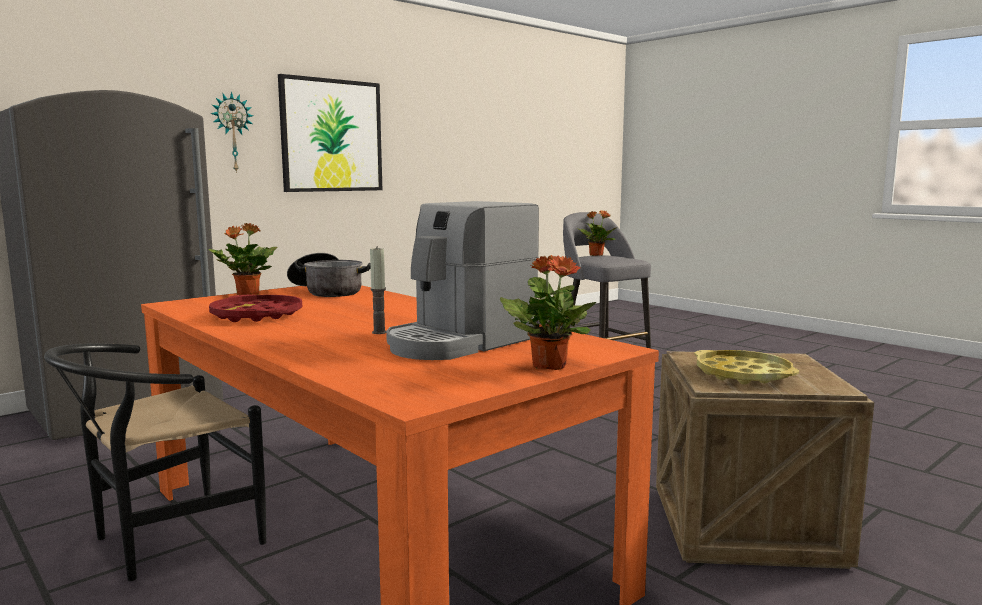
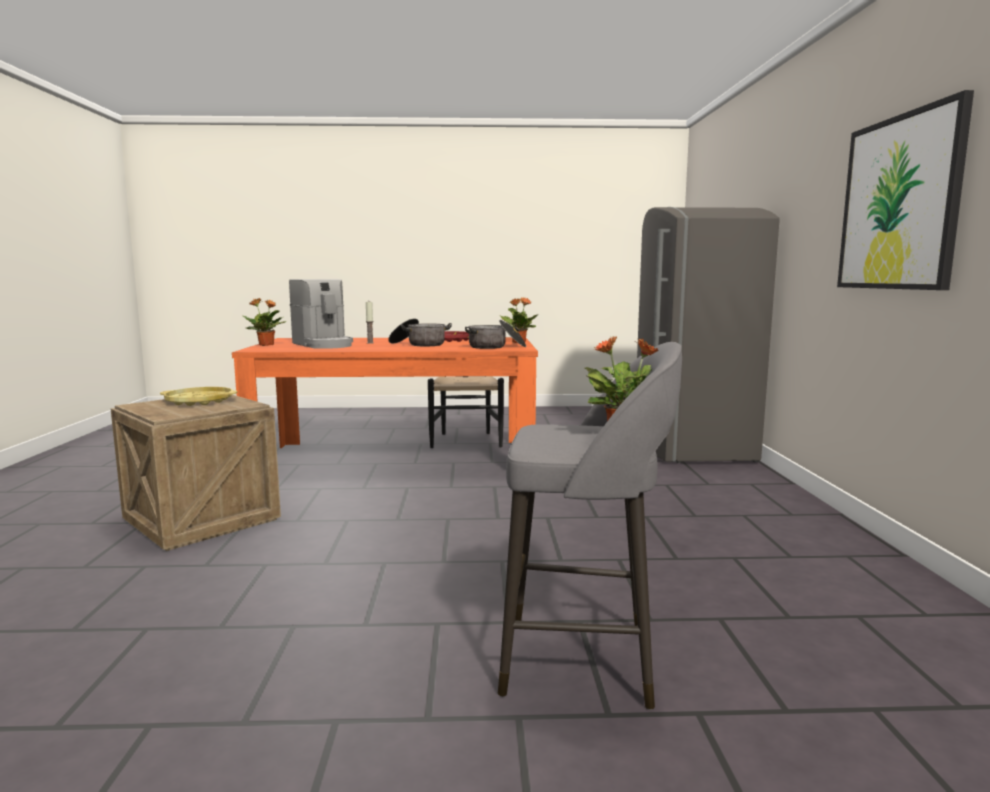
camera: 130 degrees right, 0 degrees up
wall clock [211,92,253,173] -> none
coffee machine [386,201,539,360] -> coffee machine turned 150 degrees clockwise [289,279,353,349]
none -> cooking pot [388,319,452,346]

